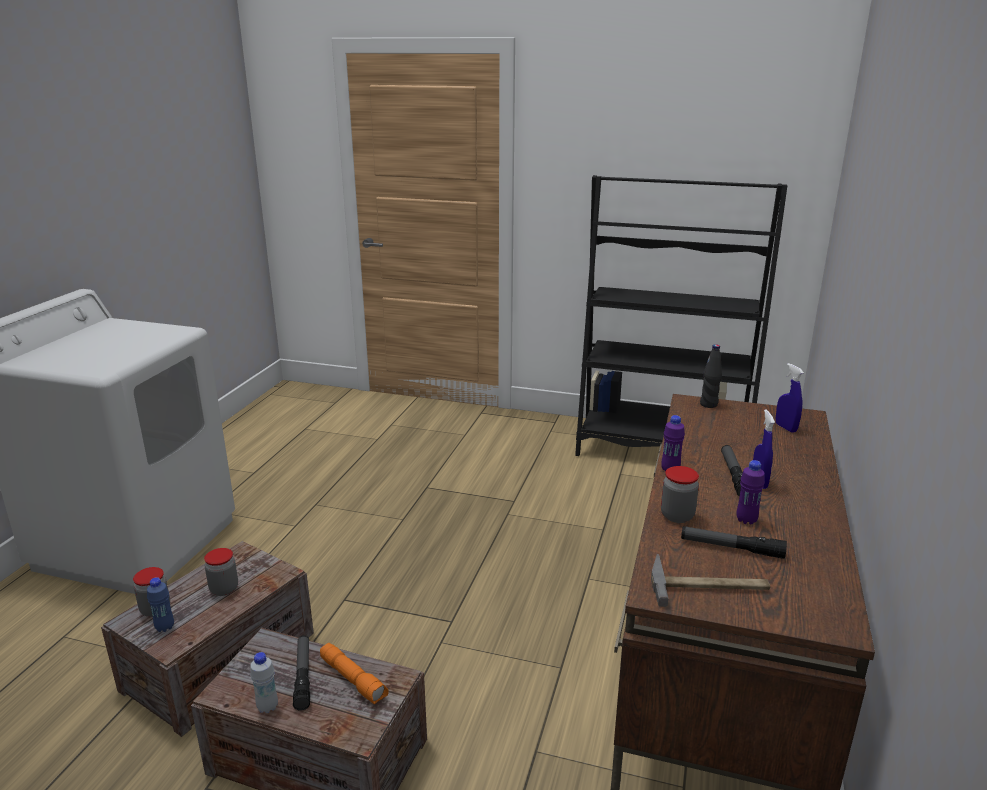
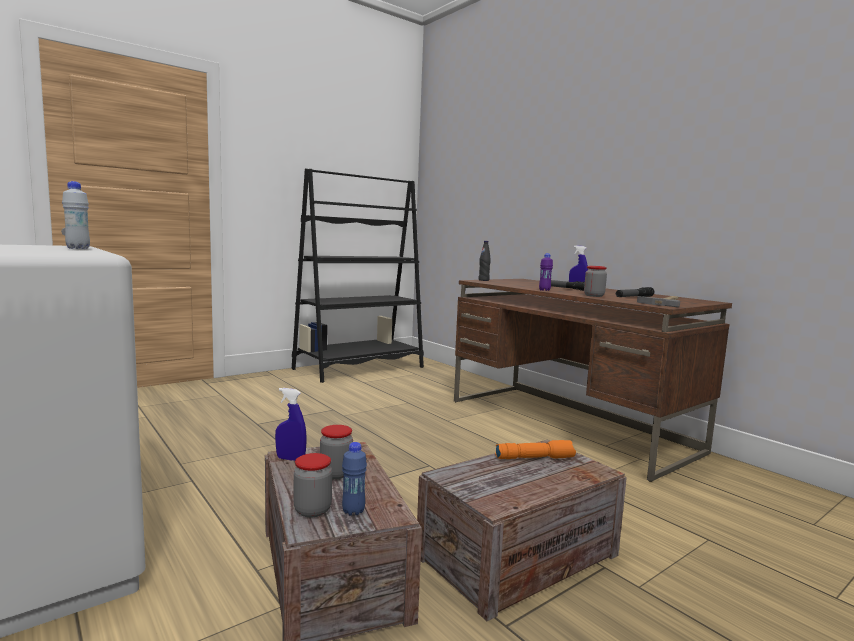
camera: 55 degrees left, 15 degrees down
white bottle [250,652,278,713] -> white bottle moved to [62,181,90,249]
flashlight [293,635,310,711] -> none
purple bottle [736,460,765,524] -> none
blue spray bottle [776,363,804,433] -> blue spray bottle moved to [275,388,307,461]

